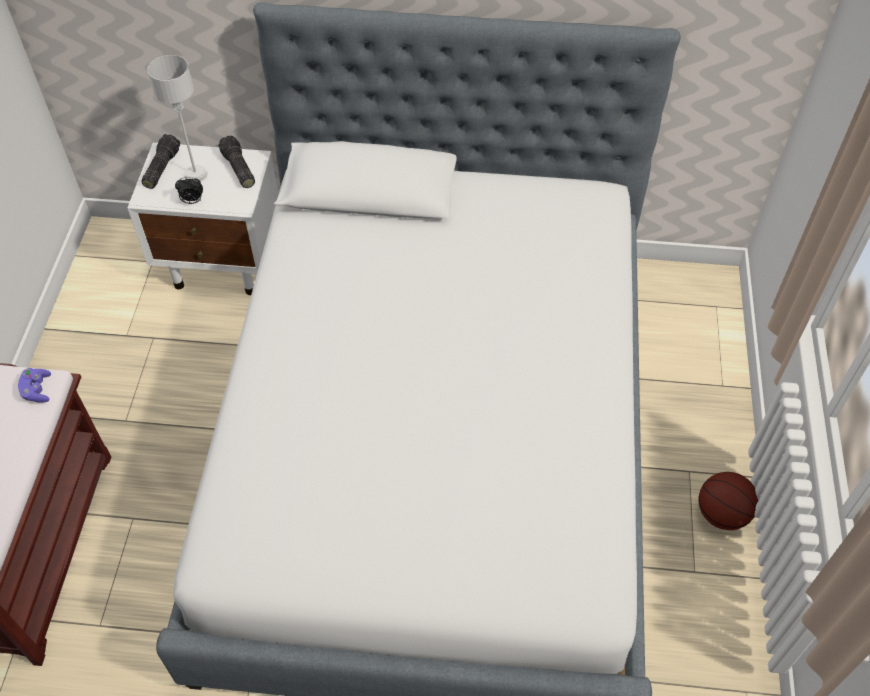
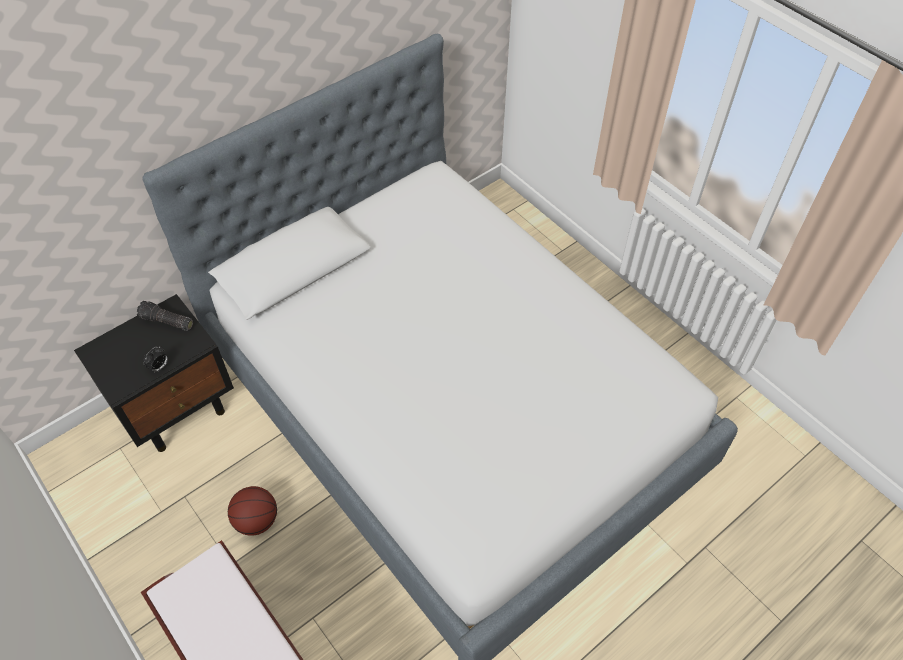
camera: 45 degrees left, 0 degrees up
purple game controller [18,368,51,403] -> none
white nightstand [128,143,278,295] -> black nightstand [74,294,234,452]
flashlight [141,134,180,189] -> none
grey table lamp [147,55,208,182] -> none
basketball [698,472,759,530] -> basketball moved to [228,486,277,536]

